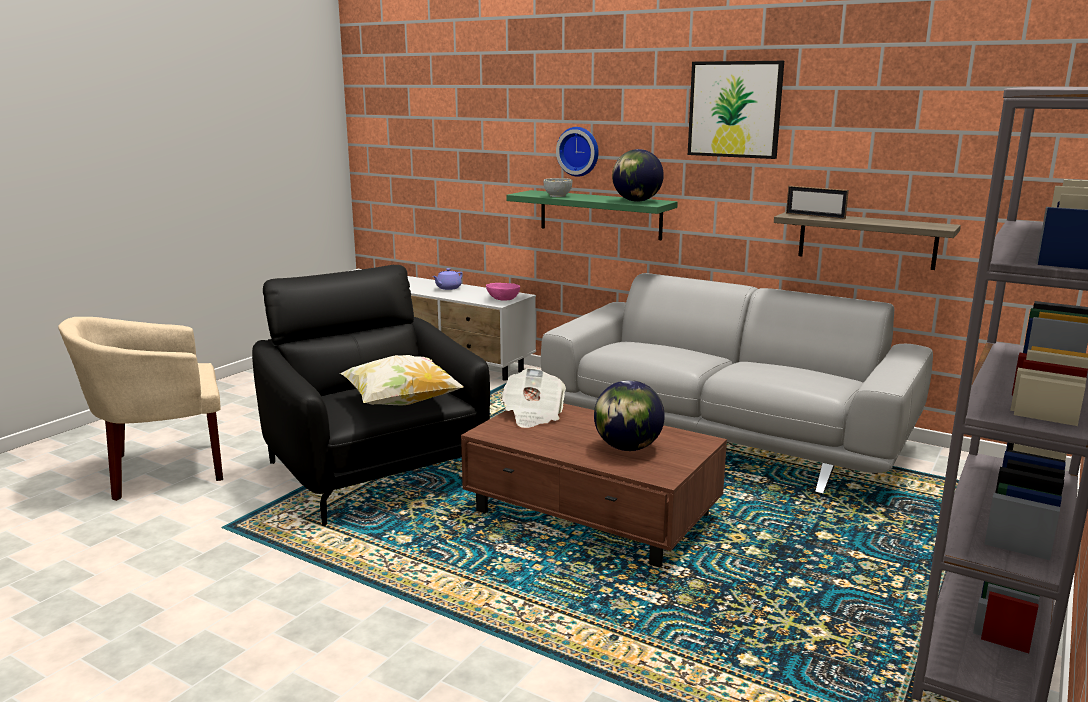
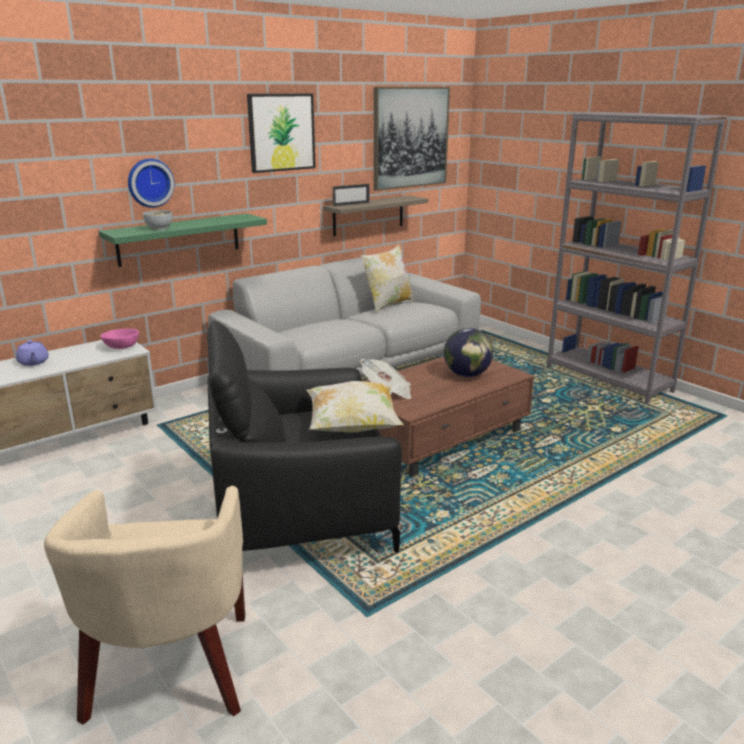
camera: 70 degrees left, 5 degrees up
globe [612,149,664,202] -> none
none -> pillow [361,245,414,313]
none -> picture [374,87,450,191]

